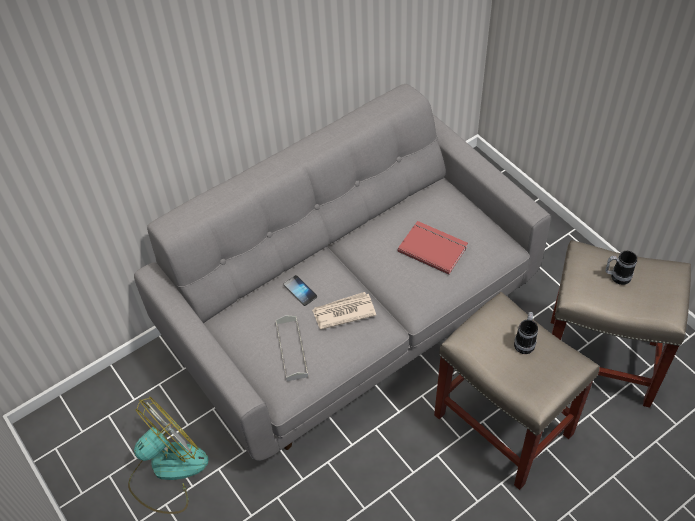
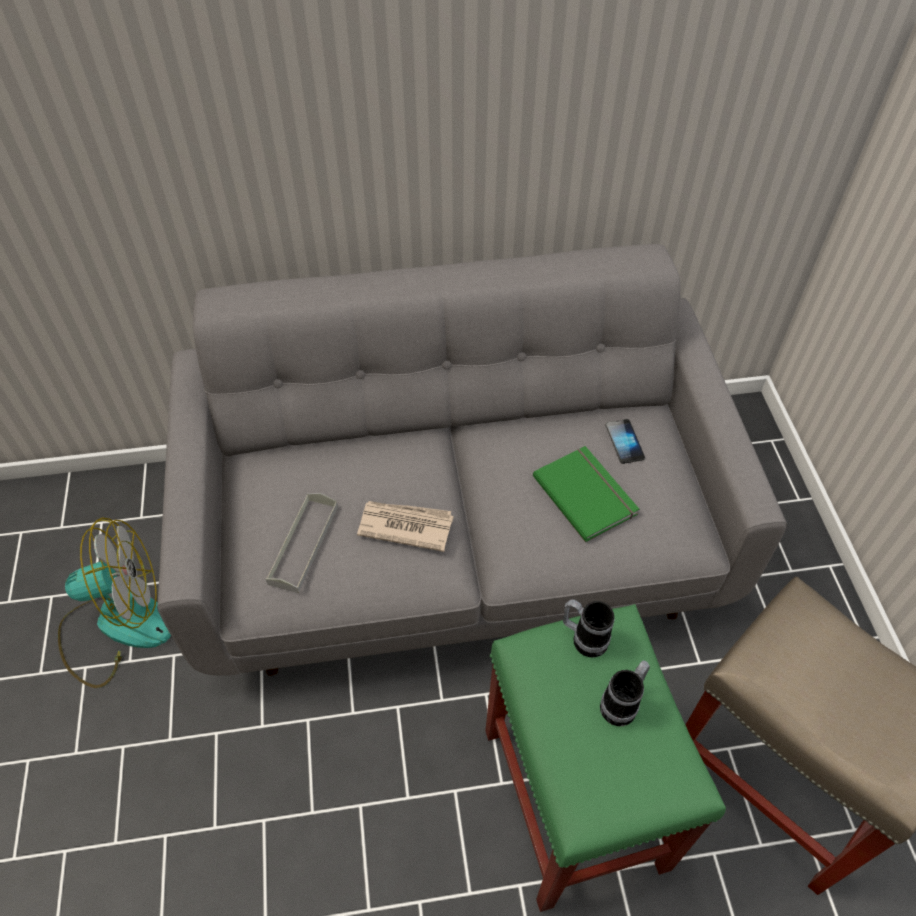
camera: 25 degrees right, 0 degrees up
phone [284,275,317,306] -> phone moved to [606,419,645,464]
red book [398,221,468,274] -> green book [533,446,639,542]
beige stool [434,292,600,490] -> green stool [485,604,726,912]
mug [605,251,637,285] -> mug moved to [563,599,615,657]

